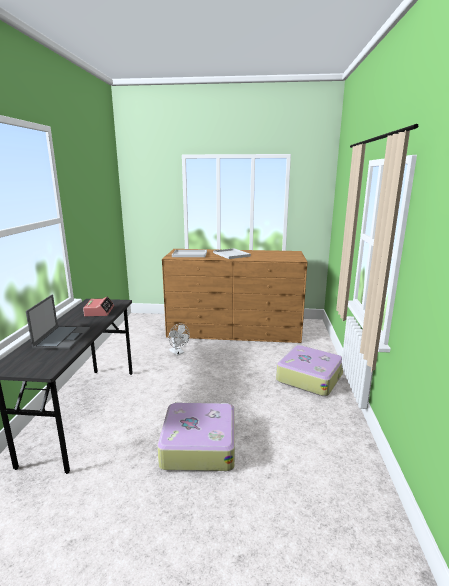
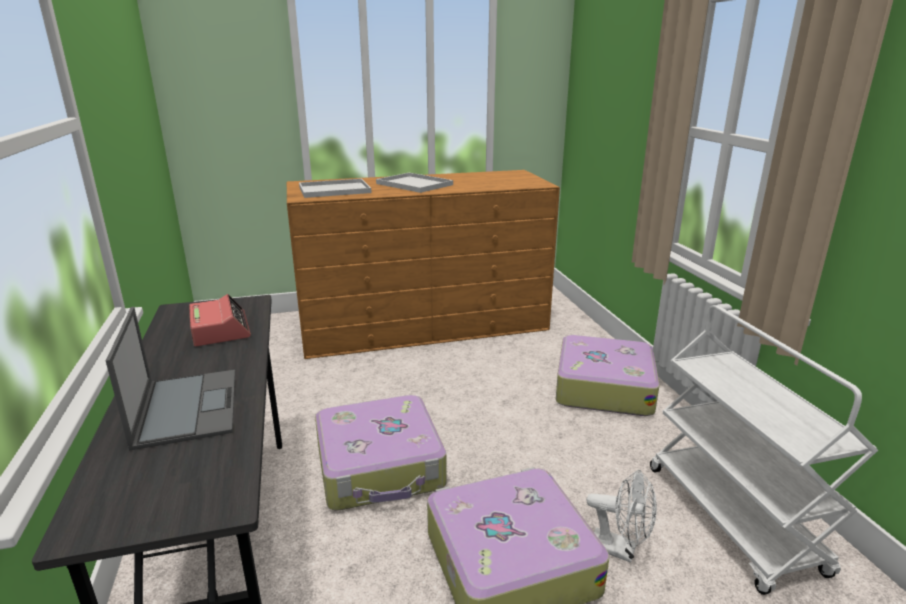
camera: 20 degrees left, 5 degrees up
white fan [169,324,190,355] -> white fan moved to [586,469,657,563]
none -> suitcase [315,395,447,511]
none -> white cart [650,305,878,595]

